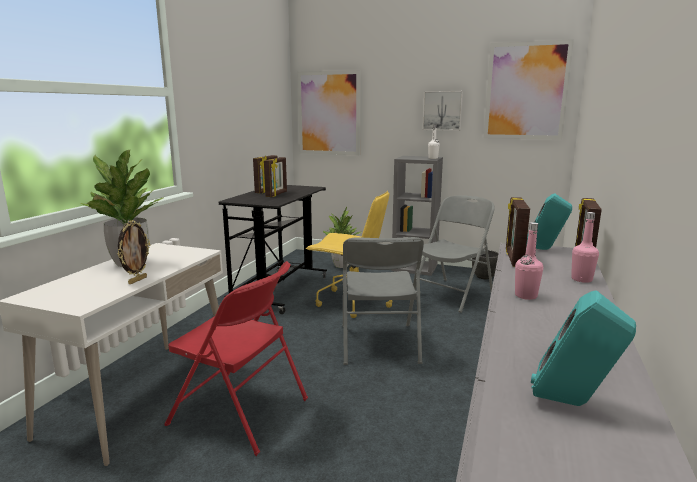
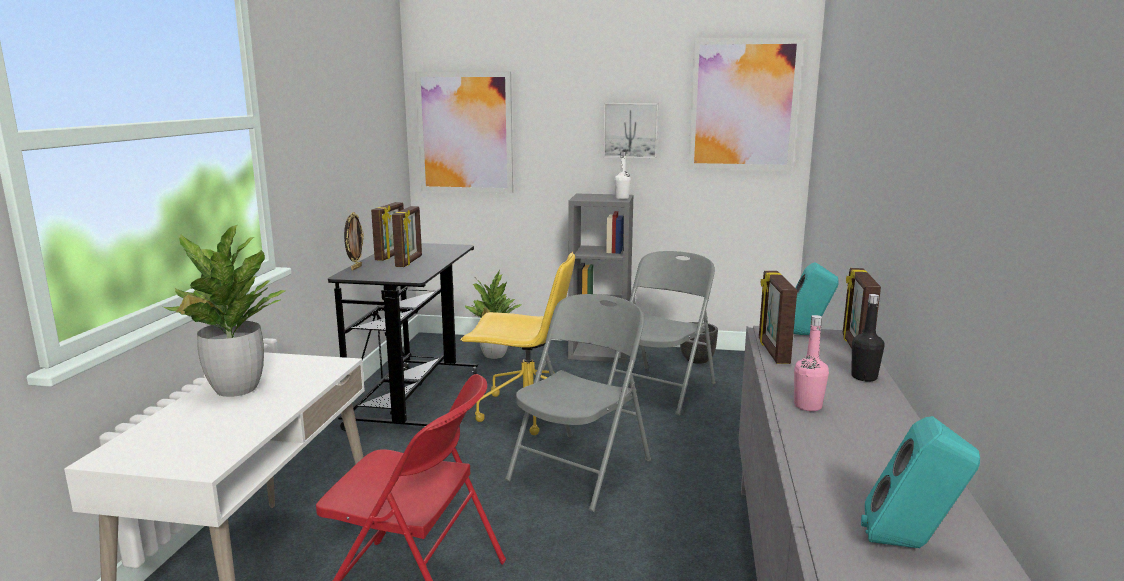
camera: 10 degrees left, 0 degrees up
picture frame [118,220,151,284] -> picture frame moved to [344,212,364,270]
grey chair [342,237,424,365] -> grey chair turned 135 degrees counterclockwise [505,294,651,512]
pink bottle [571,212,599,283] -> black bottle [851,294,885,381]

